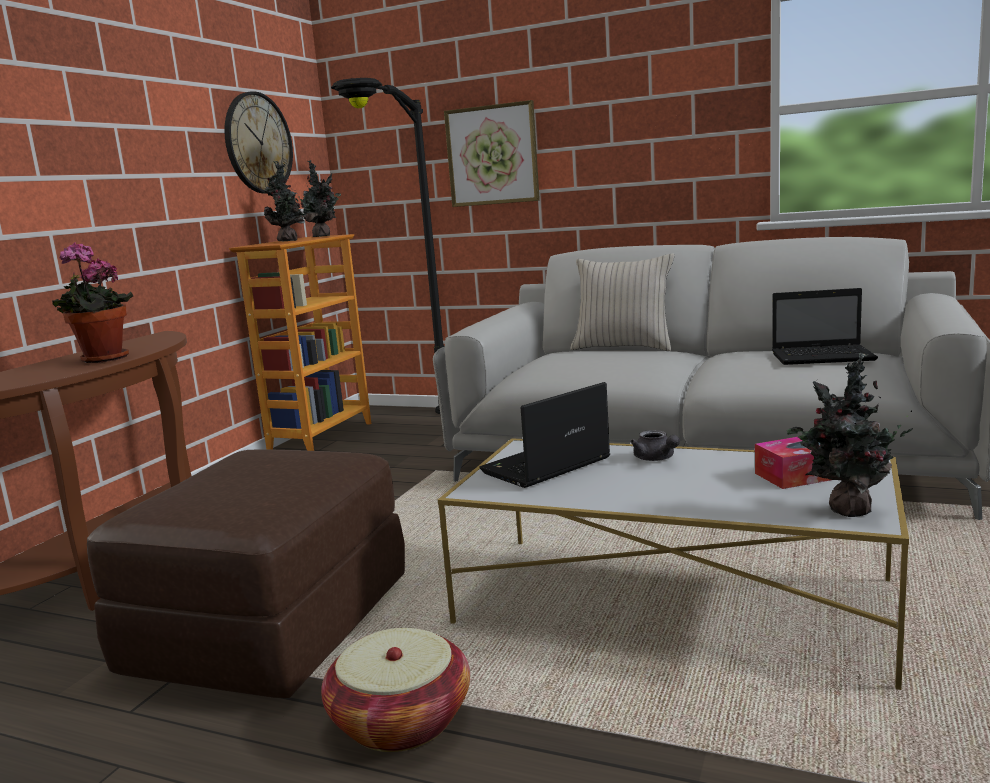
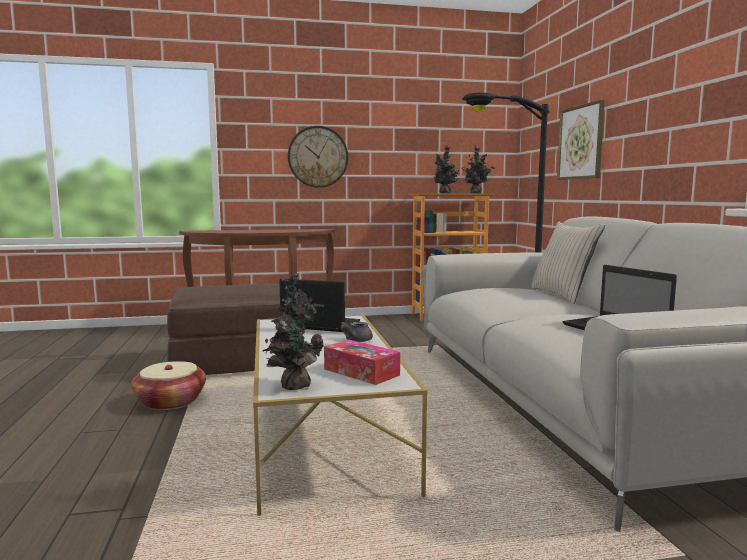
camera: 55 degrees right, 5 degrees down
potted plant [52,242,133,363] -> none
wall clock [224,91,293,194] -> wall clock moved to [288,126,348,188]

